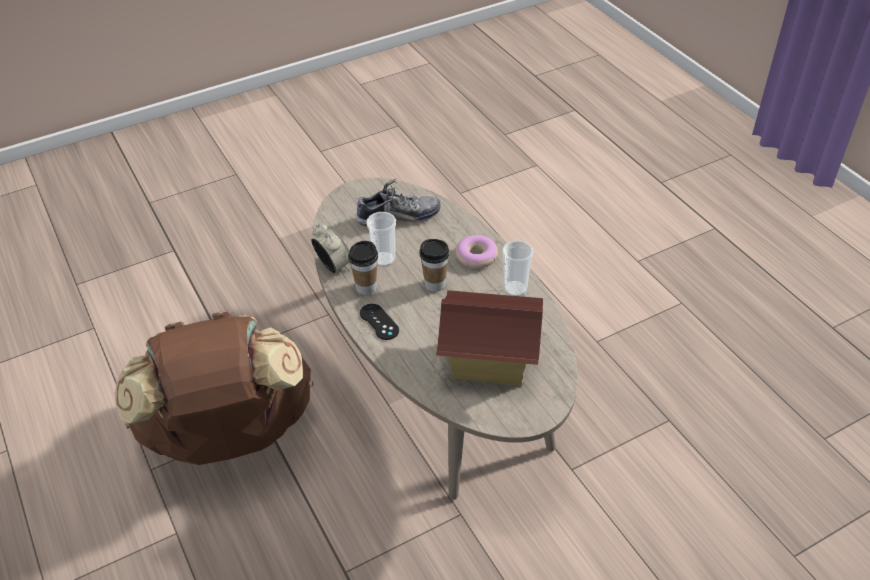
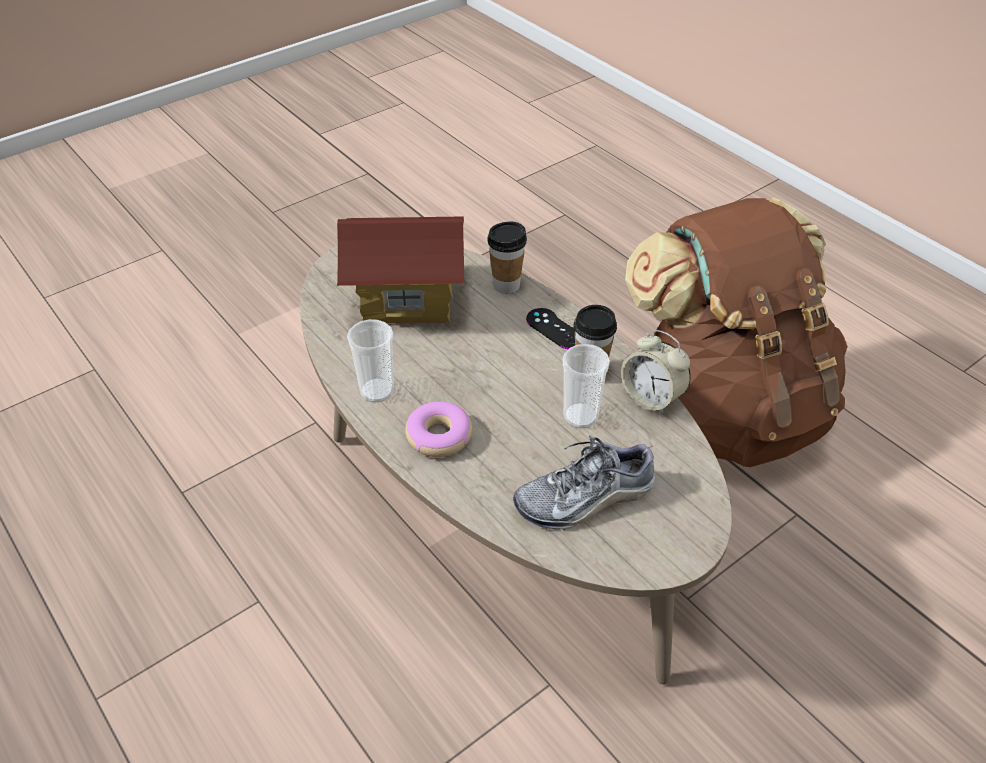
camera: 170 degrees right, 0 degrees up
cup [419,239,449,292] -> cup moved to [487,222,527,294]

